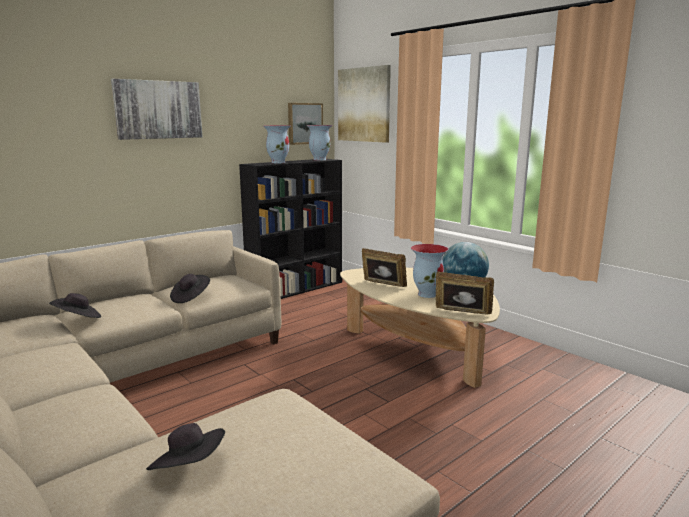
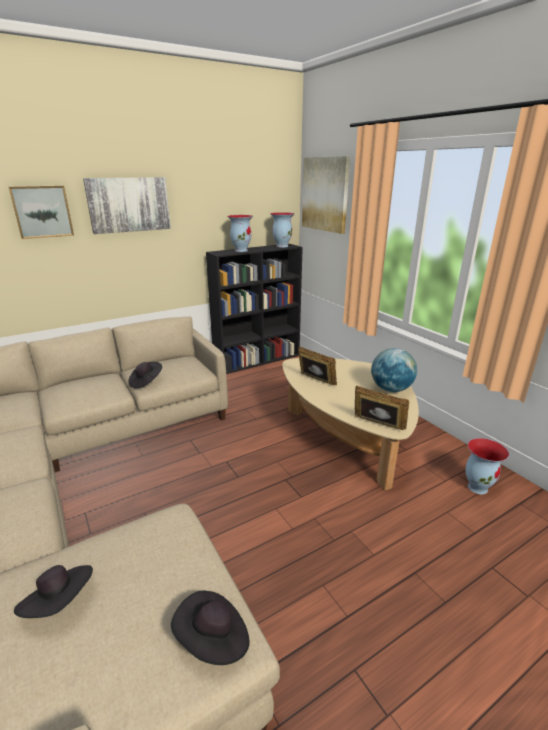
camera: 10 degrees right, 10 degrees up
black hat [49,293,101,318] -> black hat moved to [171,591,250,665]
picture [288,103,323,145] -> picture moved to [8,186,74,239]
vase [411,244,448,298] -> vase moved to [465,438,509,494]

